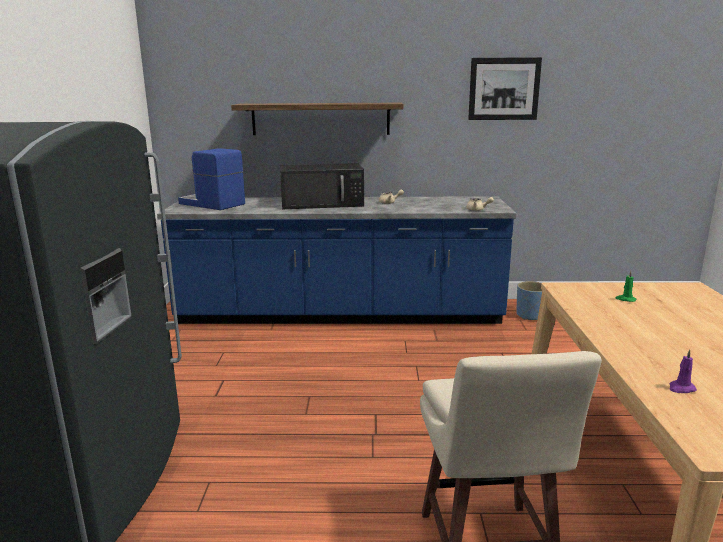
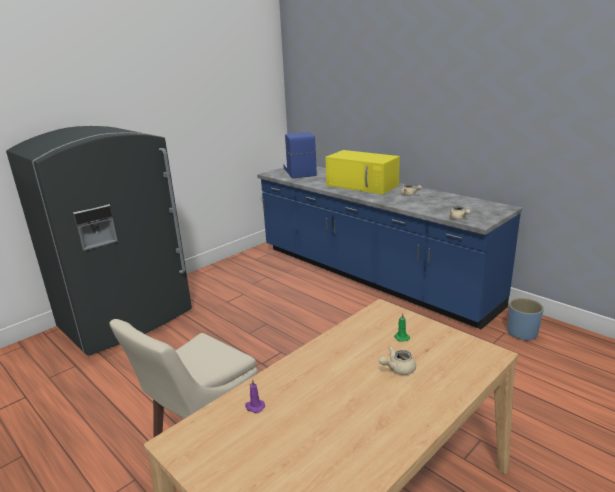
camera: 45 degrees right, 5 degrees up
shelf [231,103,403,135] -> none
black microwave [280,163,364,209] -> yellow microwave [325,150,400,194]
picture [468,57,542,120] -> none
none -> beige teapot [379,346,416,375]

